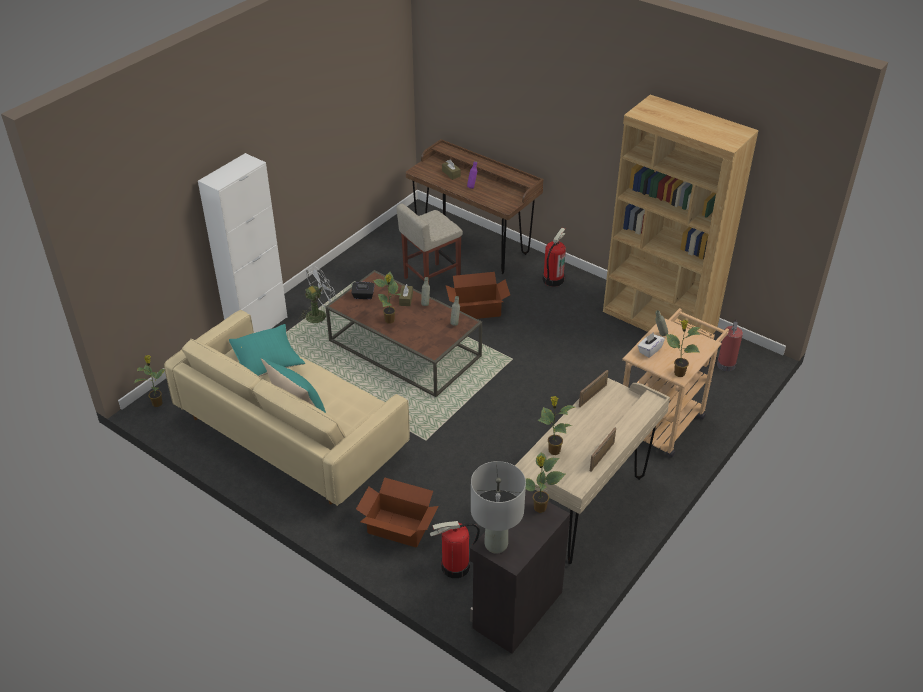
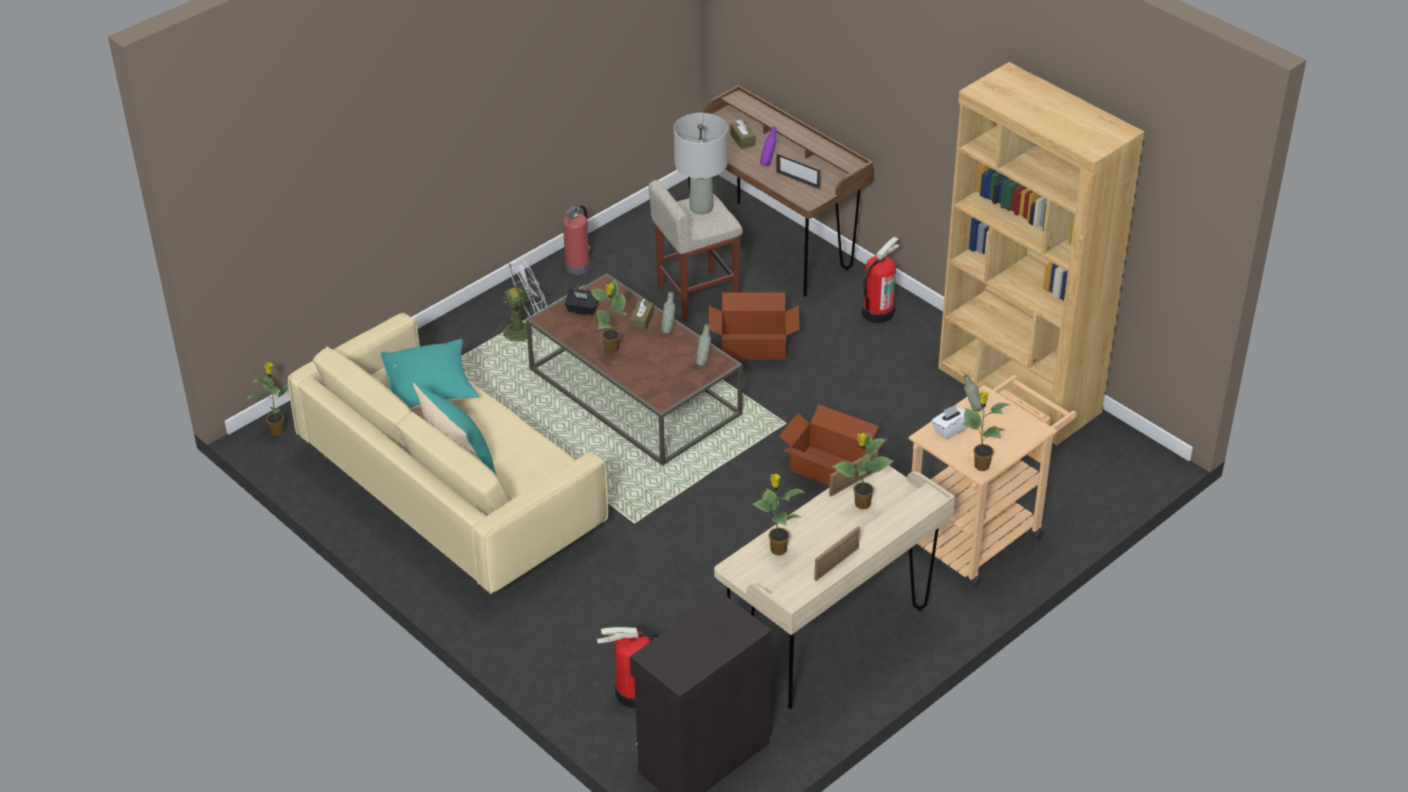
camera: 10 degrees right, 0 degrees up
white cabinet [198,153,288,333] -> none
cardboard box [356,477,438,548] -> cardboard box moved to [779,405,883,486]
grey table lamp [471,461,526,554] -> grey table lamp moved to [674,113,728,214]
potted plant [525,452,565,513] -> potted plant moved to [832,432,894,509]
fire extinguisher [717,320,743,371] -> fire extinguisher moved to [563,205,590,275]
none -> picture frame [776,152,821,190]

